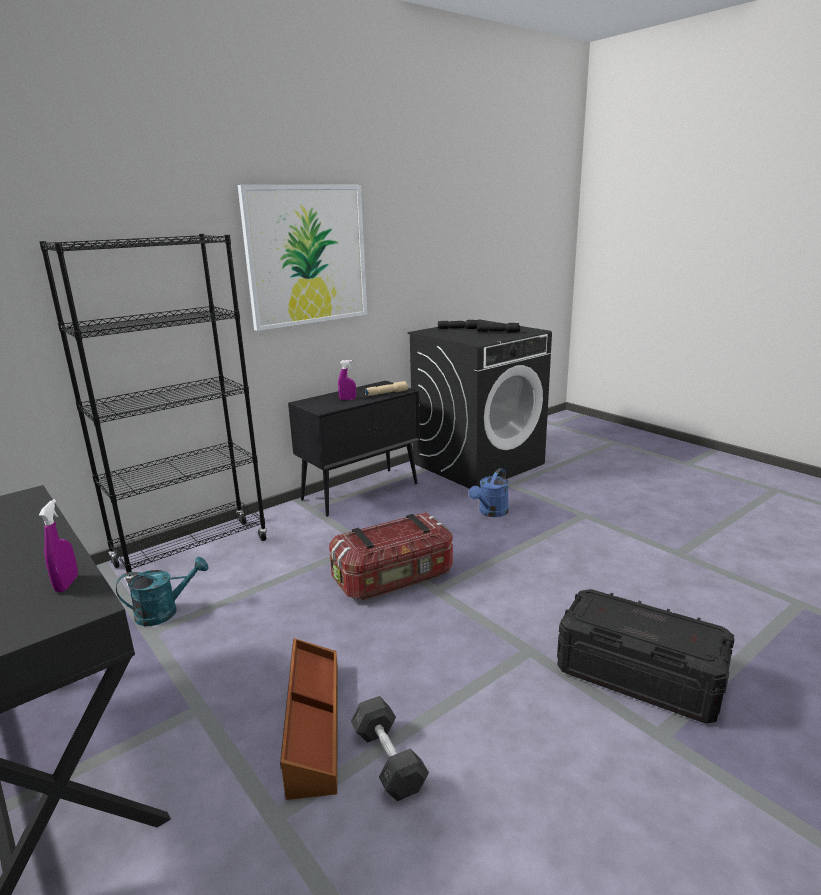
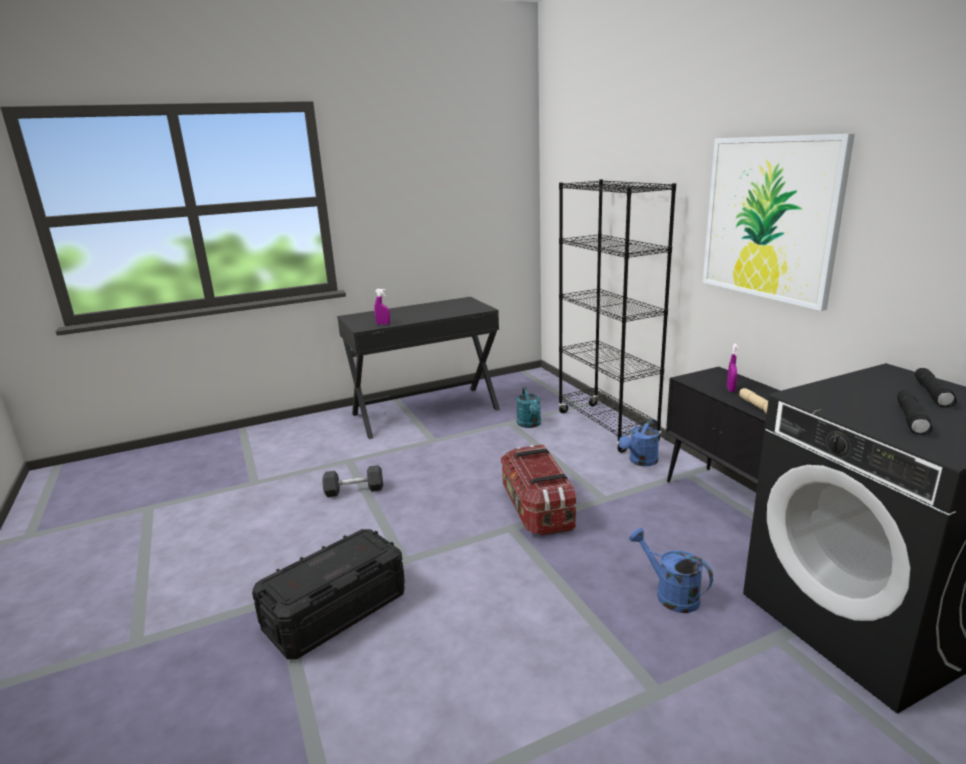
camera: 105 degrees right, 0 degrees up
brown storage box [280,638,338,800] -> none
none -> blue watering can [619,419,659,466]

